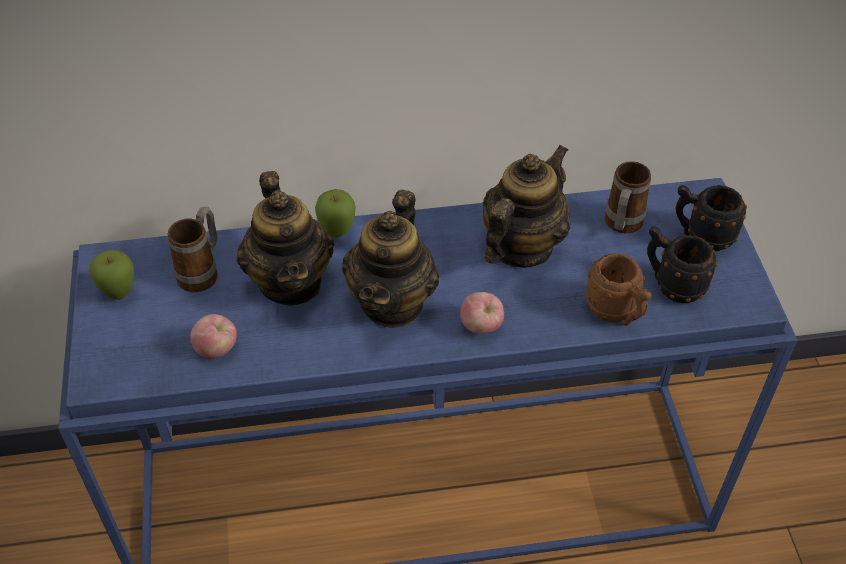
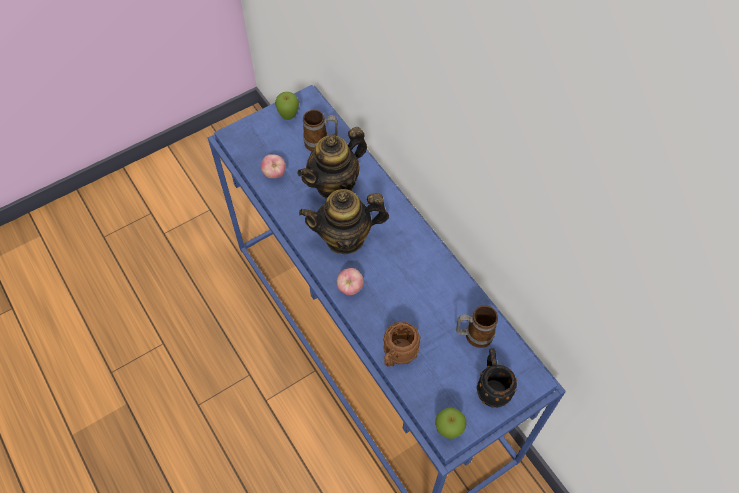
camera: 65 degrees right, 10 degrees up
apple [315,189,356,238] -> apple moved to [435,407,466,439]
teapot [483,145,570,268] -> none
black mug [647,226,718,303] -> none

